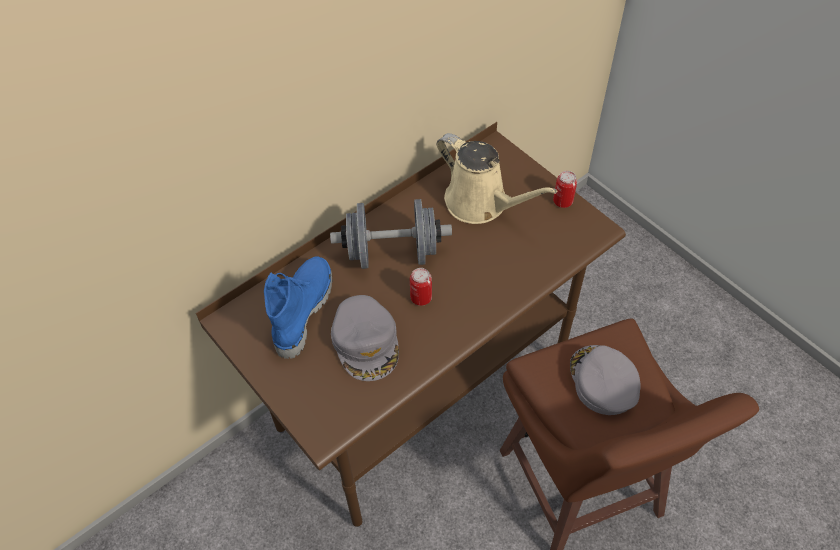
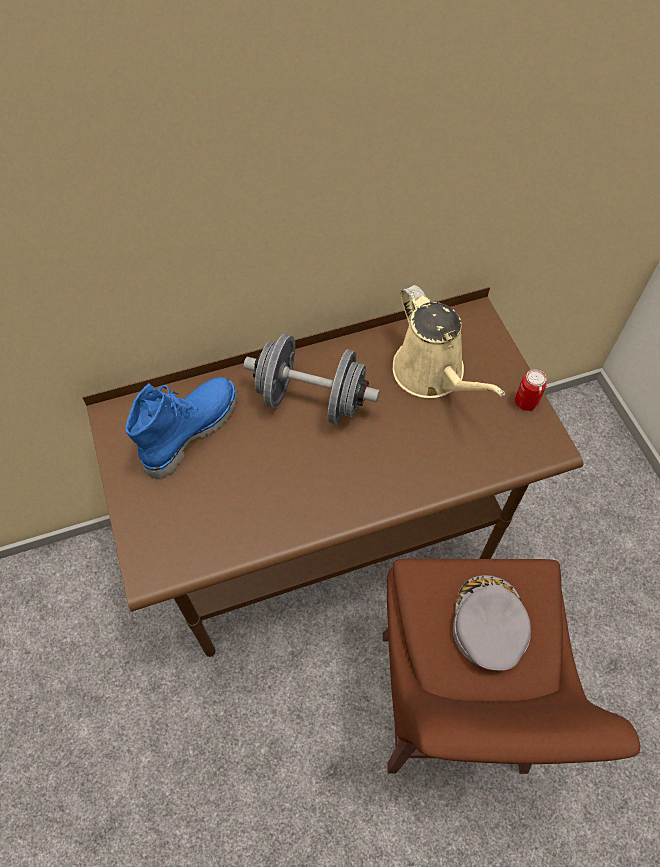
camera: 20 degrees right, 5 degrees up
grey cap [331,295,399,381] -> none
can [410,268,432,306] -> none

